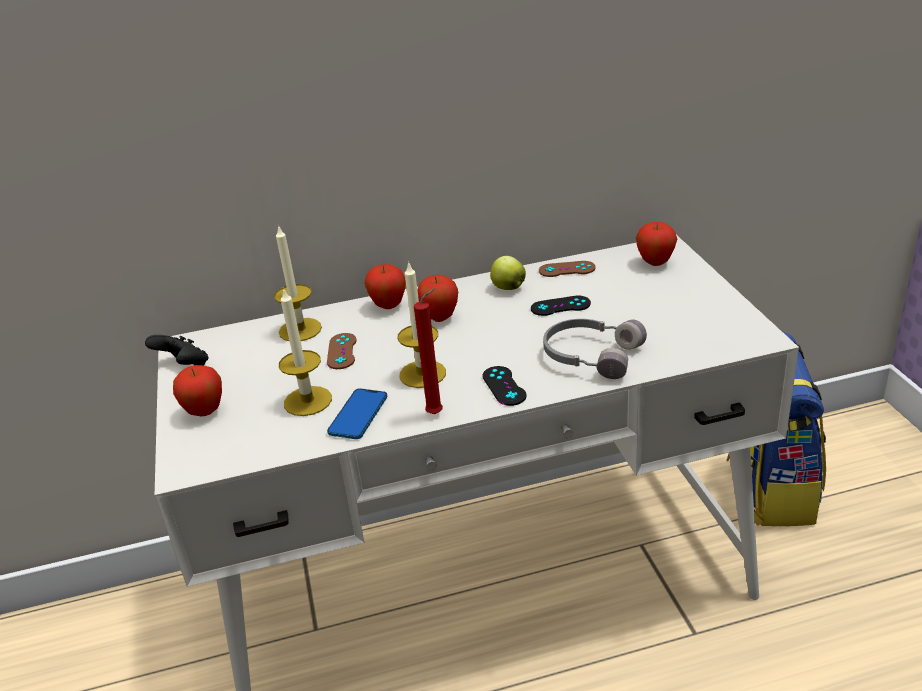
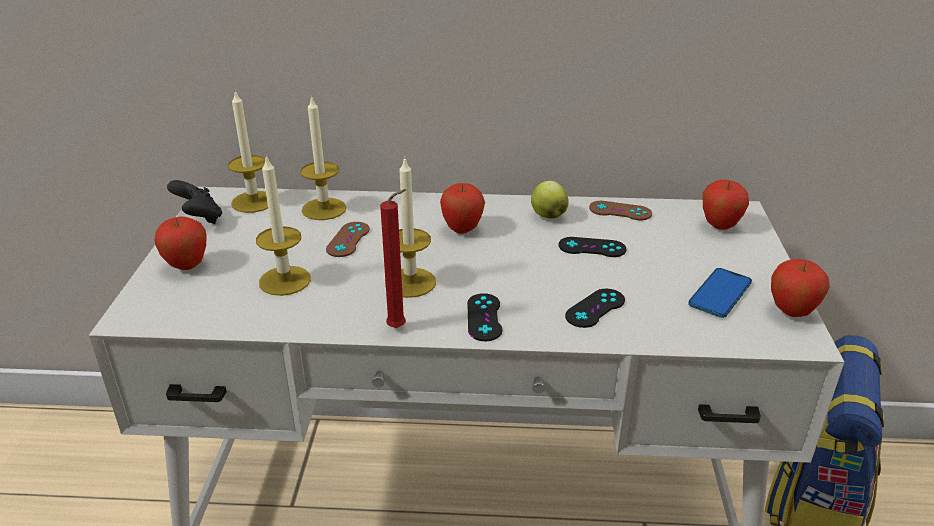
camera: 15 degrees right, 0 degrees up
phone [327,388,387,439] -> phone moved to [688,268,752,318]
apple [364,264,406,309] -> apple moved to [771,259,830,317]
grey headphones [543,319,647,379] -> black game controller [565,289,625,328]
none -> candle [228,89,268,213]

